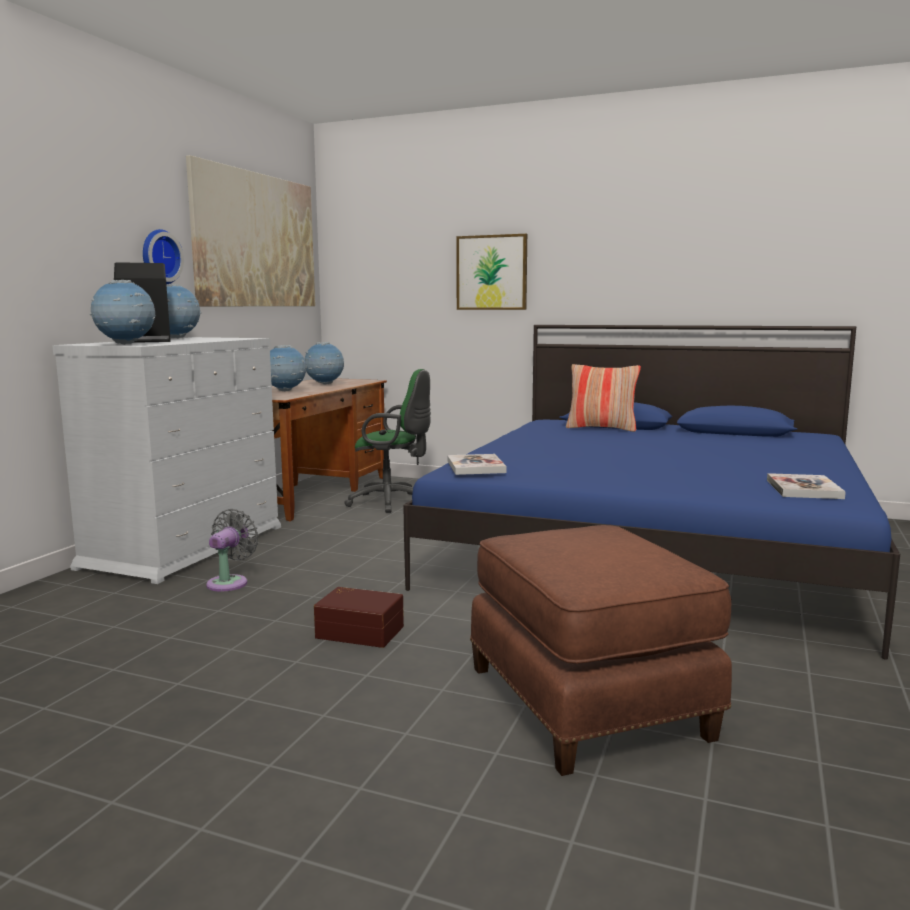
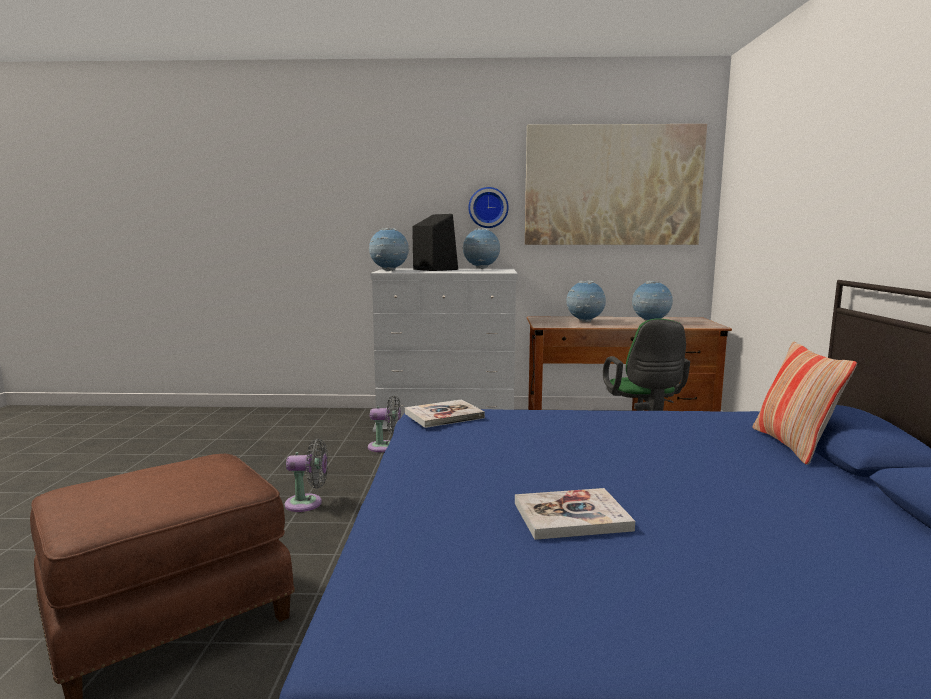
camera: 70 degrees right, 0 degrees up
brown storage box [314,587,404,648] -> grey fan [285,439,328,512]
picture [456,234,527,310] -> none
book [767,473,846,499] -> book moved to [515,488,635,540]

